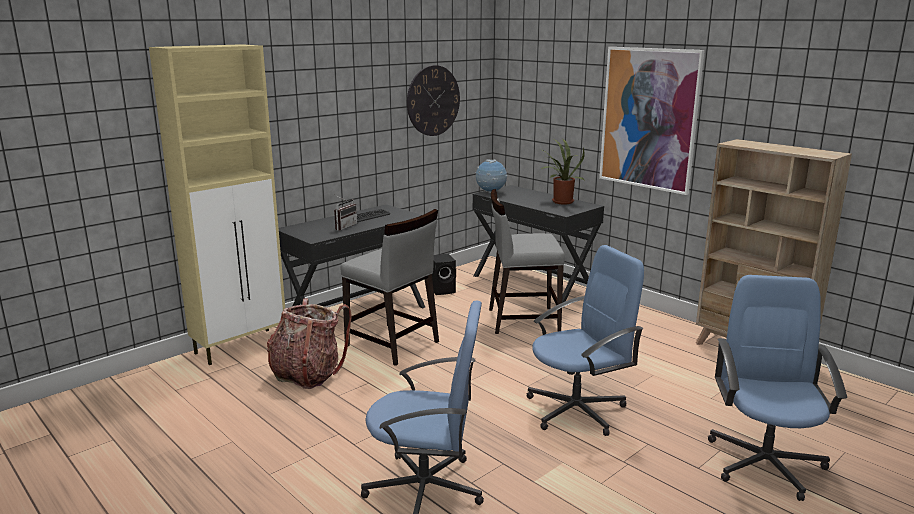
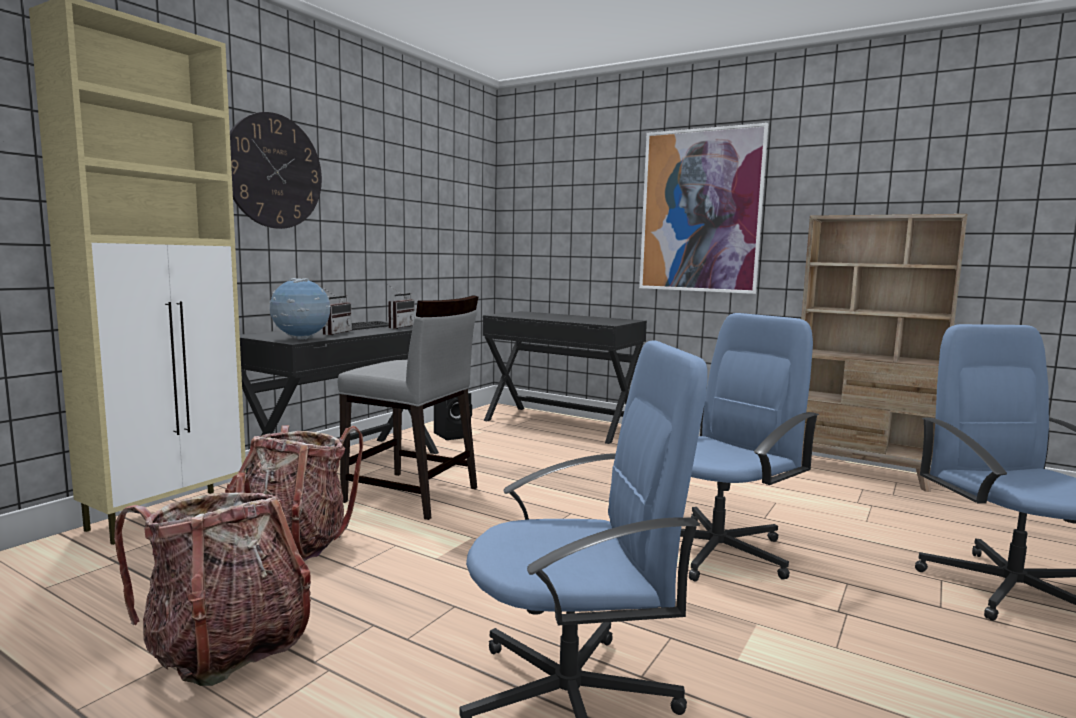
camera: 15 degrees left, 10 degrees down
wall clock [407,65,460,136] -> wall clock moved to [230,112,322,229]
globe [476,160,507,193] -> globe moved to [270,278,330,340]
grey chair [489,189,565,334] -> none
potted plant [541,138,585,205] -> none
none -> backpack [114,472,311,686]
none -> radio [387,284,415,329]

